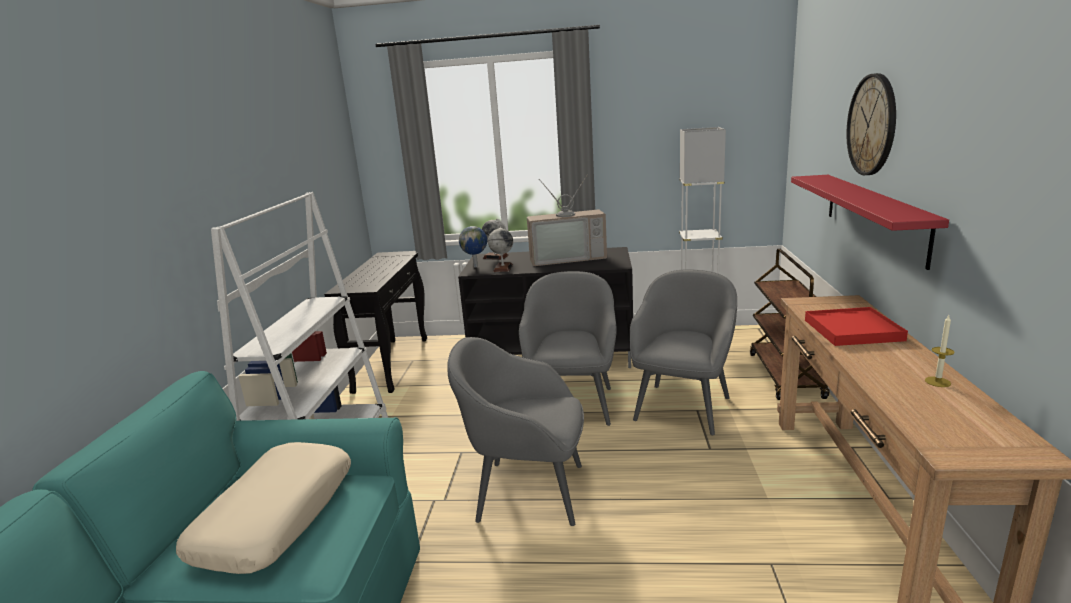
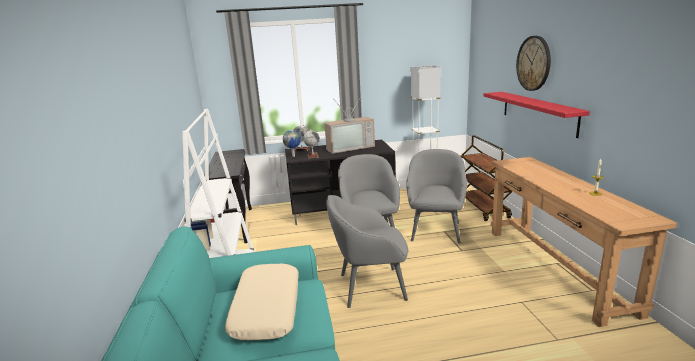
camera: 15 degrees left, 0 degrees up
red tray [805,307,908,346] -> none

